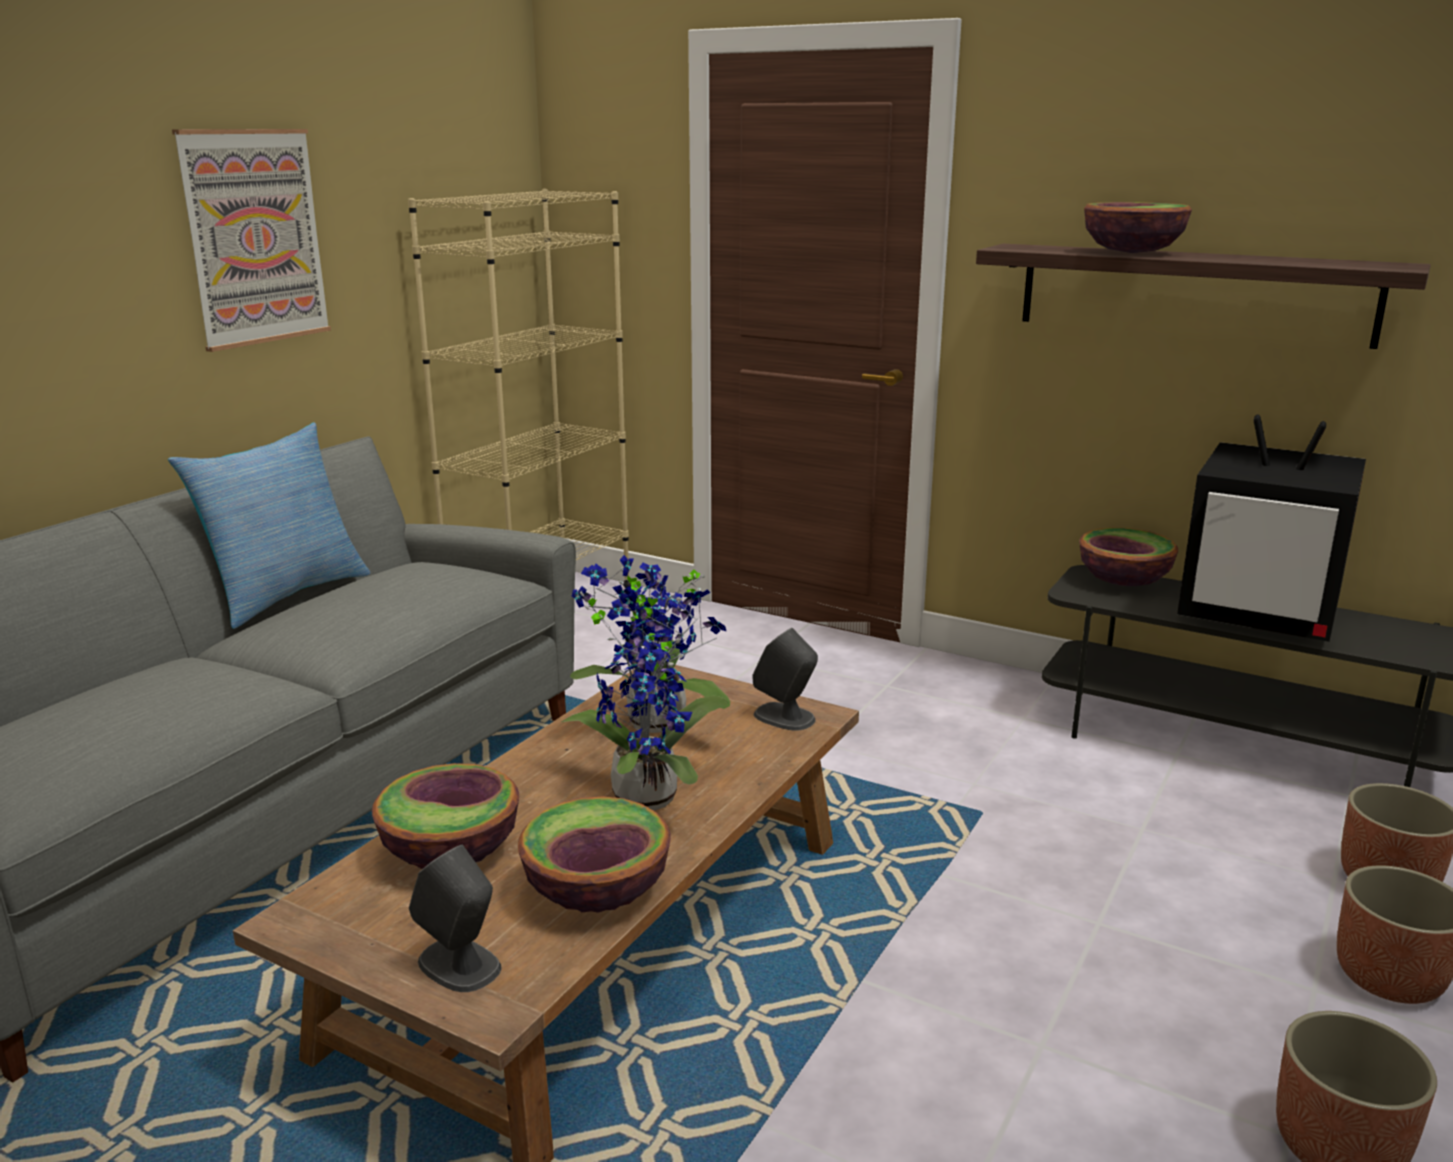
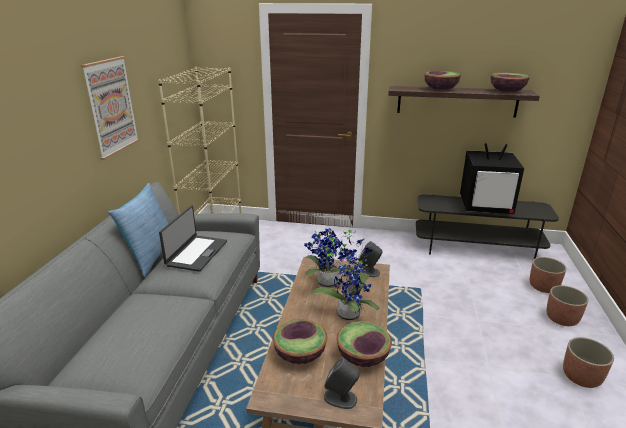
camera: 20 degrees left, 5 degrees up
bowl [1079,528,1178,586] -> bowl moved to [491,72,530,92]
none -> laptop [159,206,227,272]

